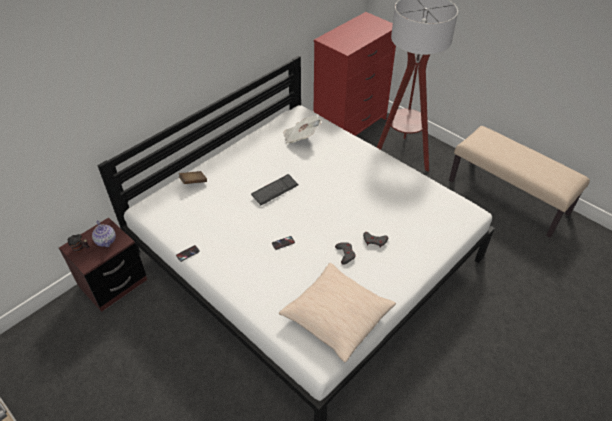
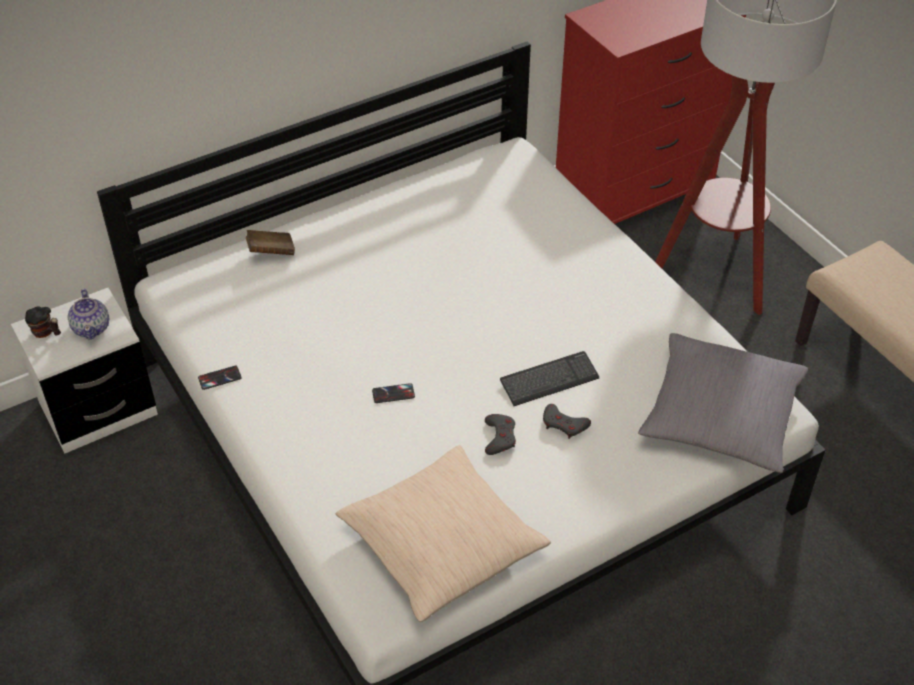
camera: 15 degrees right, 0 degrees up
brown nightstand [59,218,147,312] -> white nightstand [11,288,158,453]
keyboard [251,174,298,205] -> keyboard moved to [500,351,600,406]
newspaper [283,116,321,144] -> none
none -> grey pillow [638,333,808,473]

